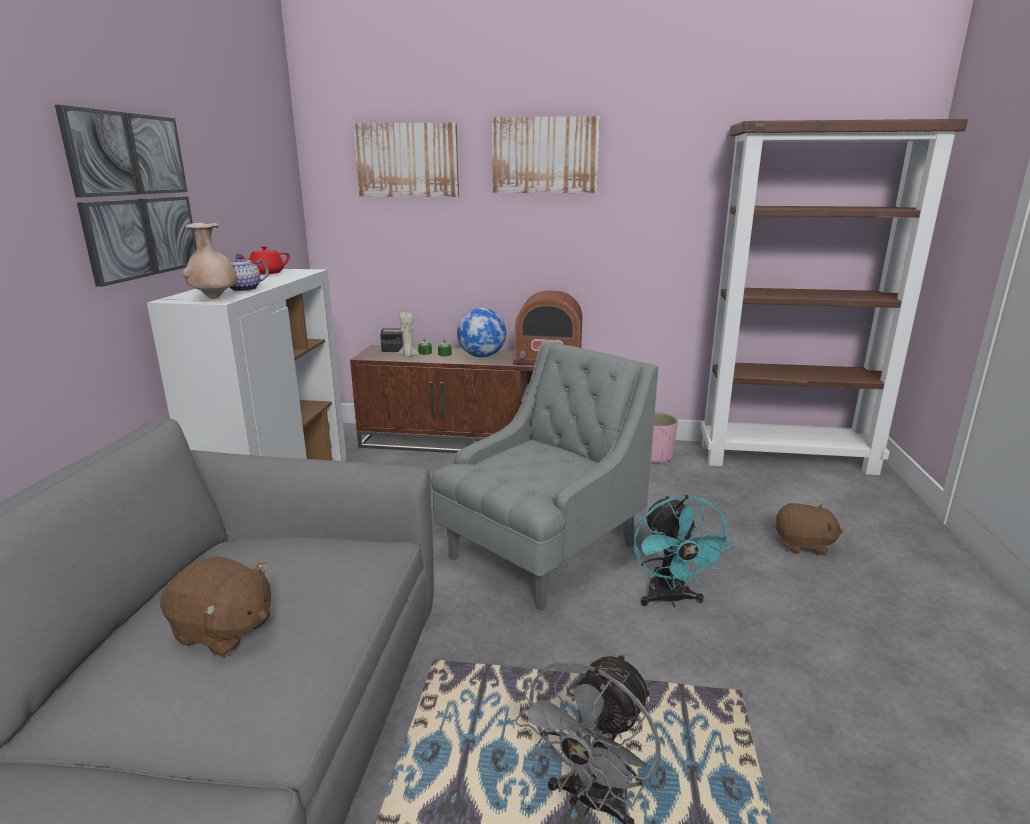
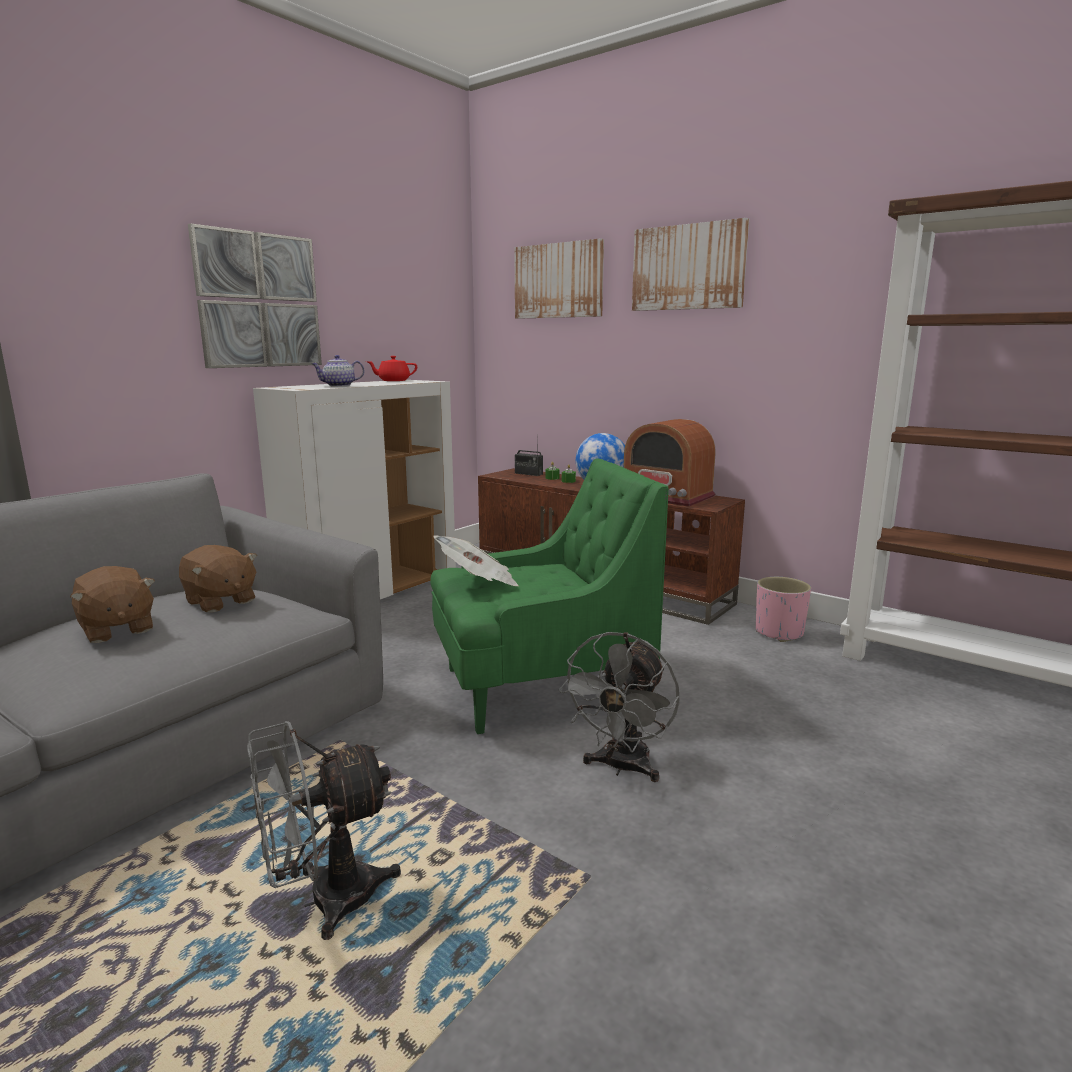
camera: 30 degrees right, 5 degrees down
beige vase [182,223,237,299] -> none
beige candle [398,312,419,357] -> none
grey armchair [431,341,658,611] -> green armchair [430,458,669,734]
turquoise fan [633,495,734,607] -> grey fan [559,632,680,782]
brown plush toy [774,503,843,556] -> brown plush toy moved to [179,545,257,613]
none -> newspaper [434,535,518,586]

